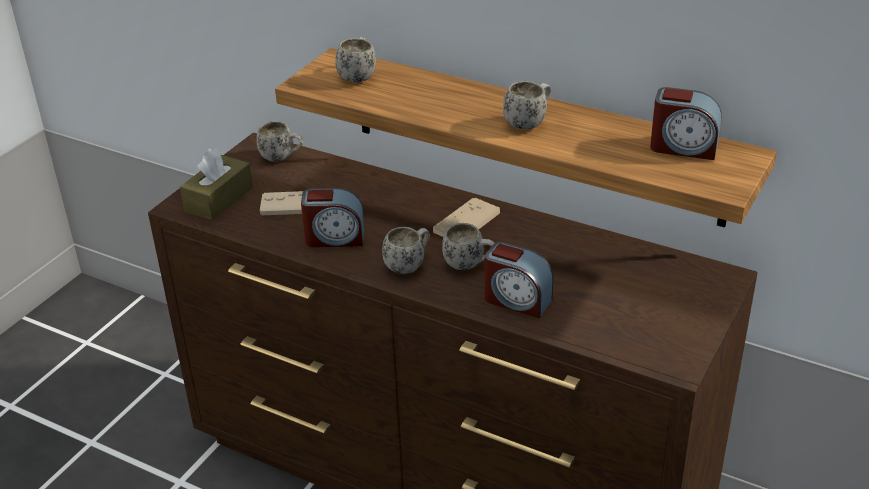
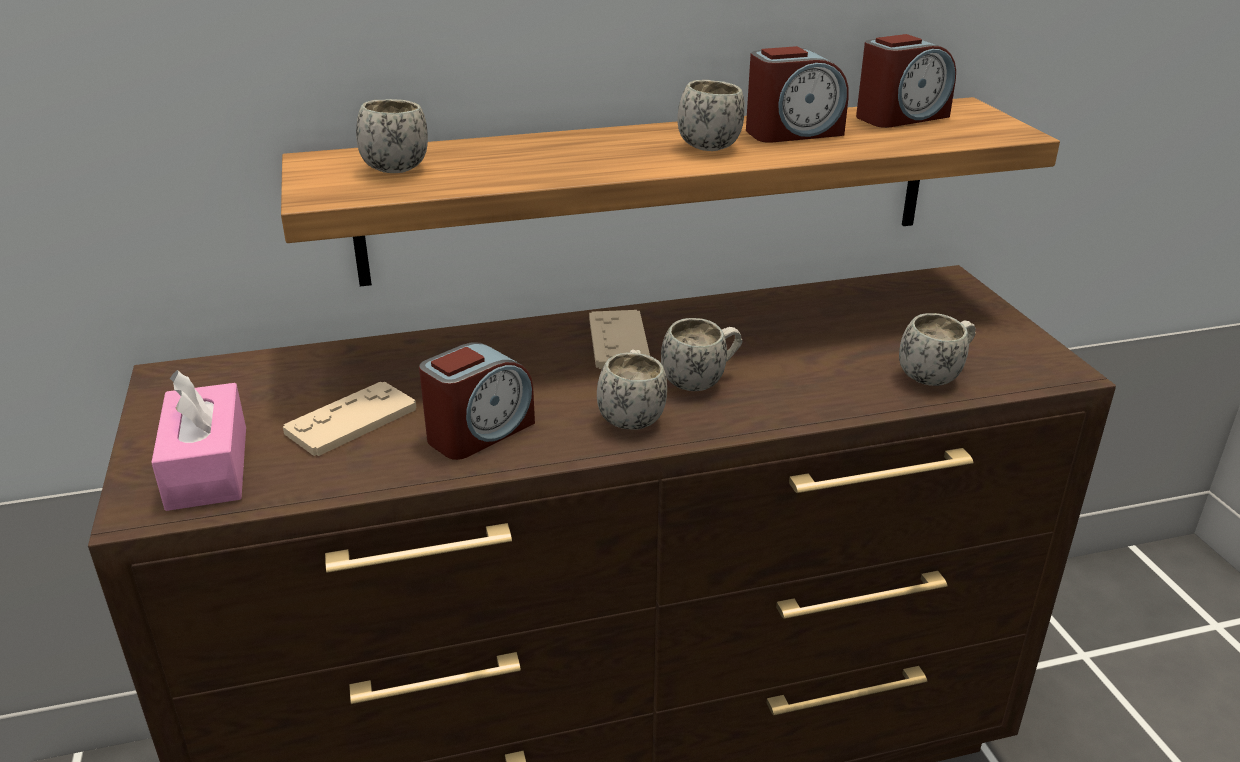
camera: 45 degrees left, 5 degrees down
brown tissue box [180,148,253,220] -> pink tissue box [151,370,246,511]
white mug [256,121,303,162] -> white mug moved to [899,313,976,386]
alarm clock [485,242,553,318] -> alarm clock moved to [746,46,849,143]

